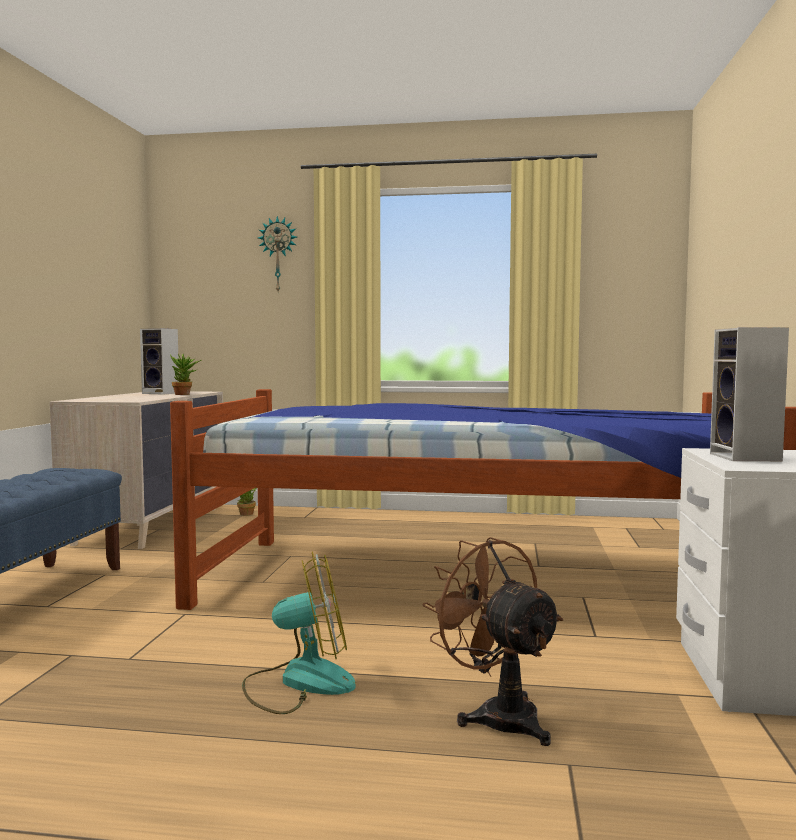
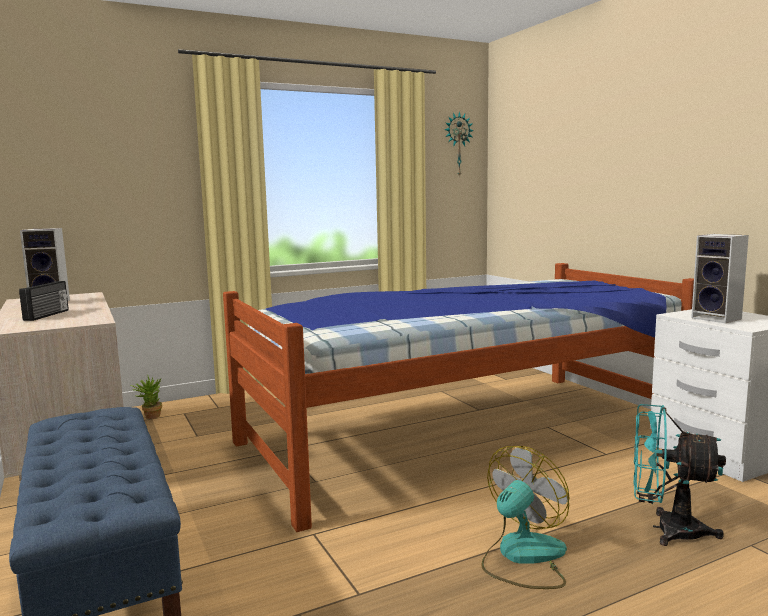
camera: 35 degrees left, 5 degrees up
potted plant [170,353,201,395] -> none
wall clock [258,216,297,292] -> wall clock moved to [444,111,474,176]
brown fan [422,537,563,746] -> turquoise fan [634,404,726,546]
none -> radio [19,281,69,321]

